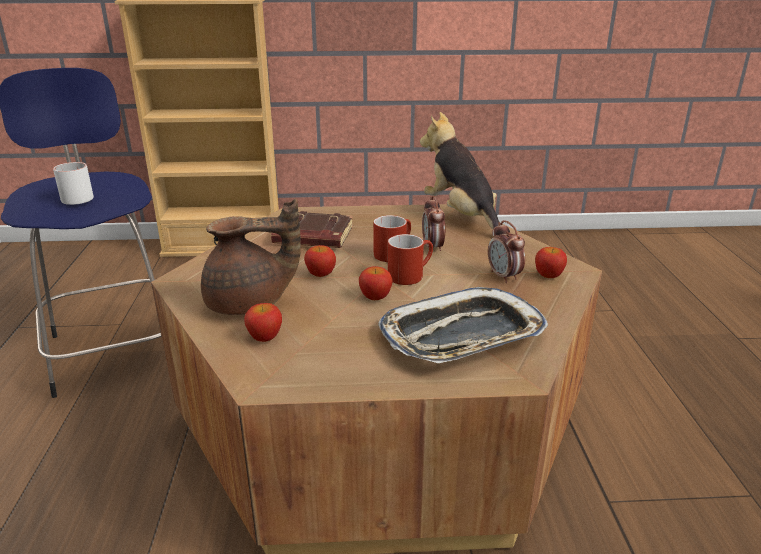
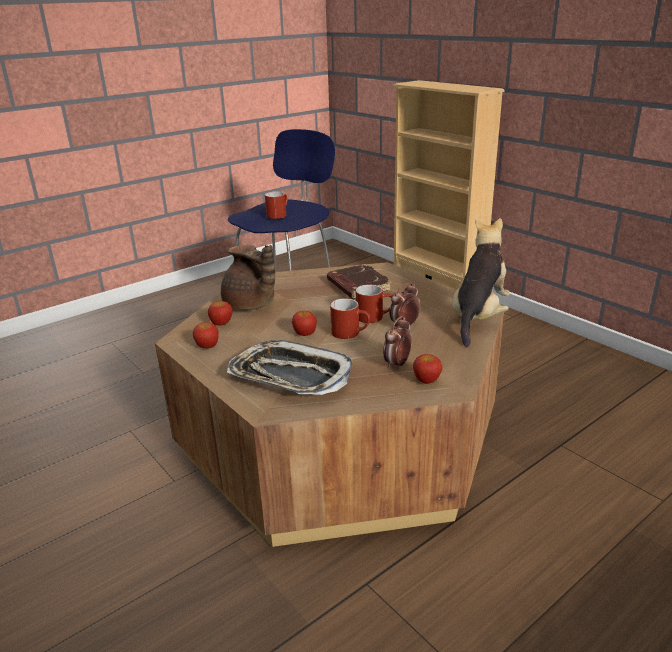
camera: 55 degrees right, 0 degrees up
white mug [53,162,94,205] -> red mug [265,191,287,219]
apple [304,245,336,277] -> apple moved to [193,322,219,348]

